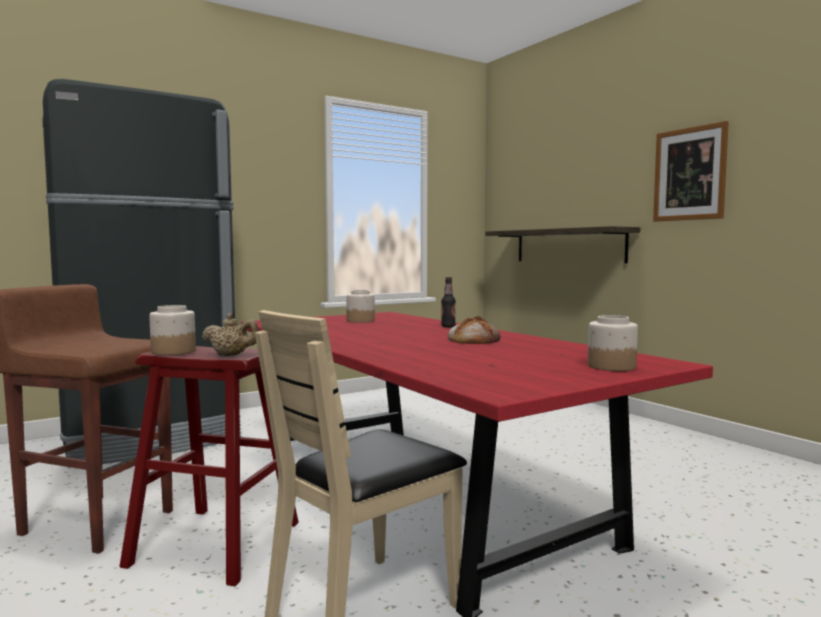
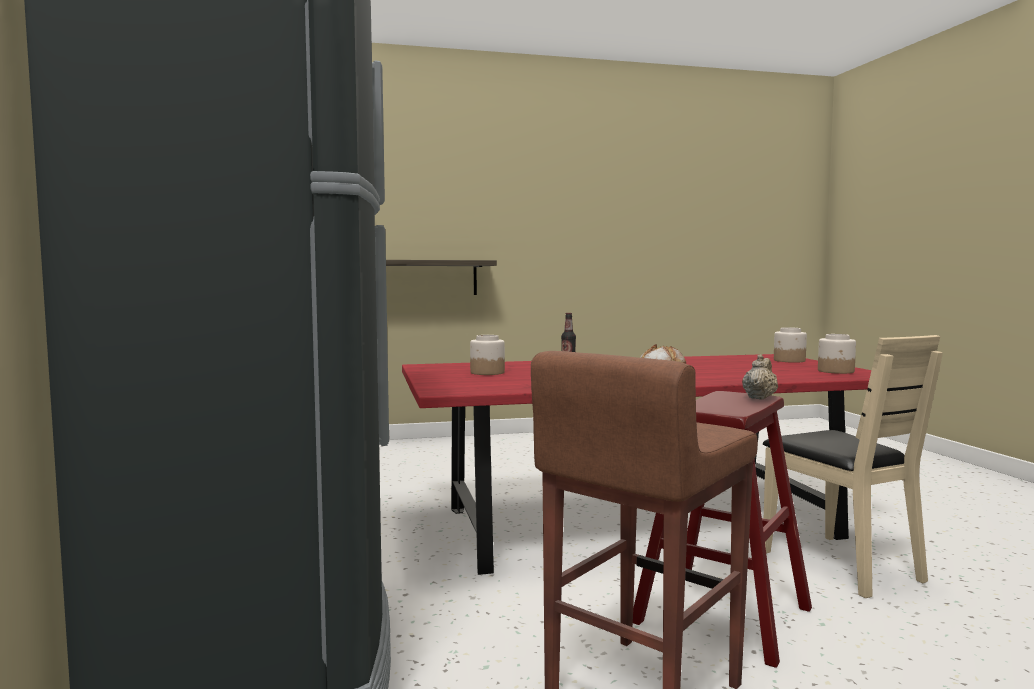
camera: 70 degrees left, 0 degrees up
jar [149,305,196,355] -> jar moved to [818,334,856,374]
picture [653,121,729,221] -> none

